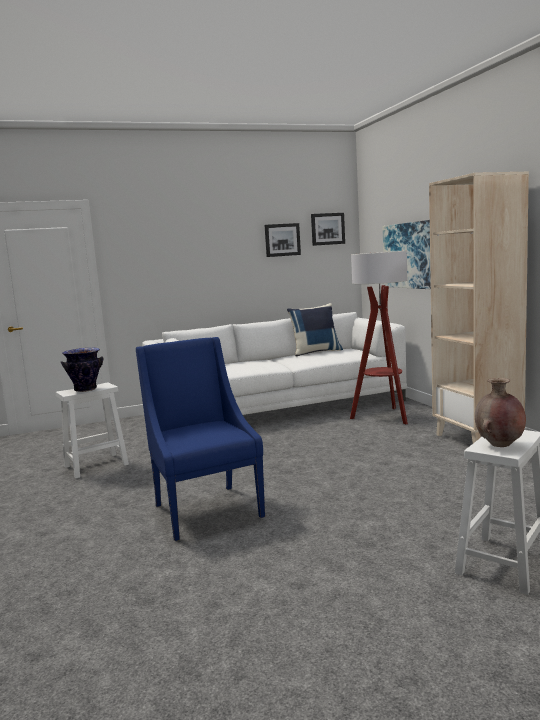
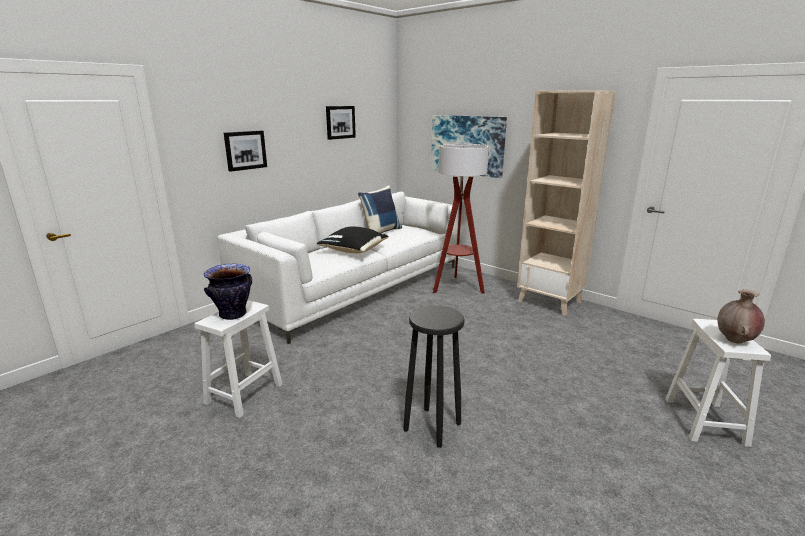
camera: 30 degrees left, 10 degrees up
blue armchair [136,337,265,541] -> black stool [403,305,465,448]
picture [311,213,345,246] -> picture moved to [224,131,267,172]
none -> black pillow [317,227,388,253]

